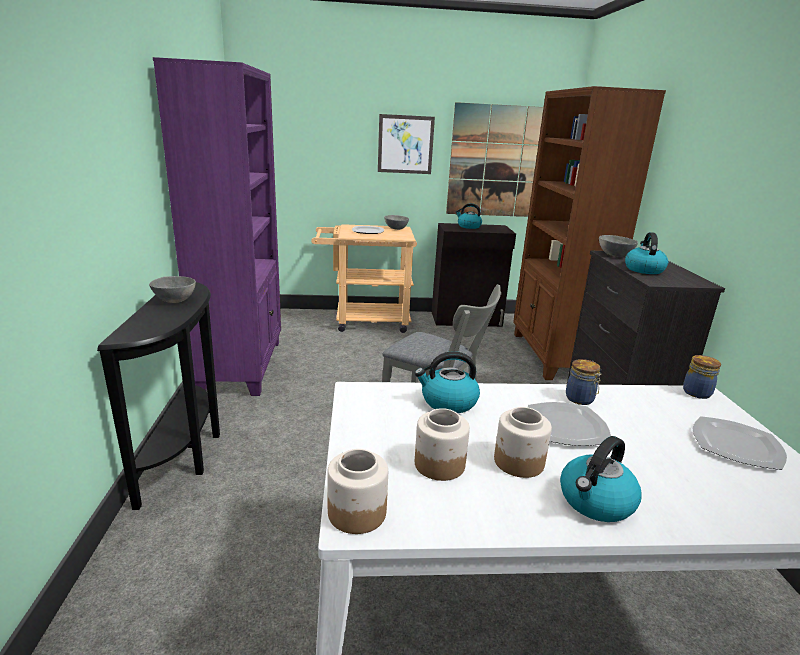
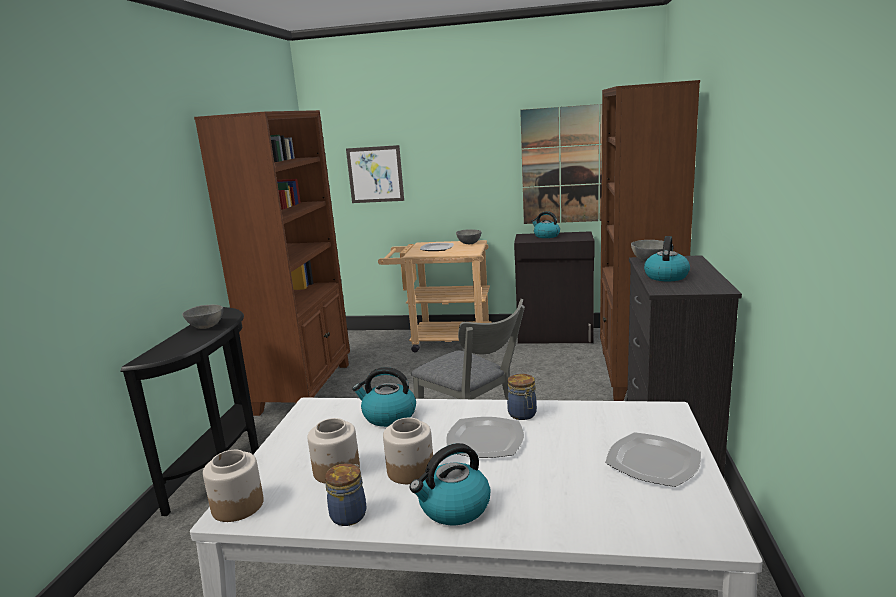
camera: 15 degrees right, 5 degrees down
purple bookcase [153,57,281,396] -> brown bookcase [194,110,350,416]
picture [378,114,435,174] -> picture moved to [346,145,404,203]
jar [683,355,721,399] -> jar moved to [325,463,367,526]

